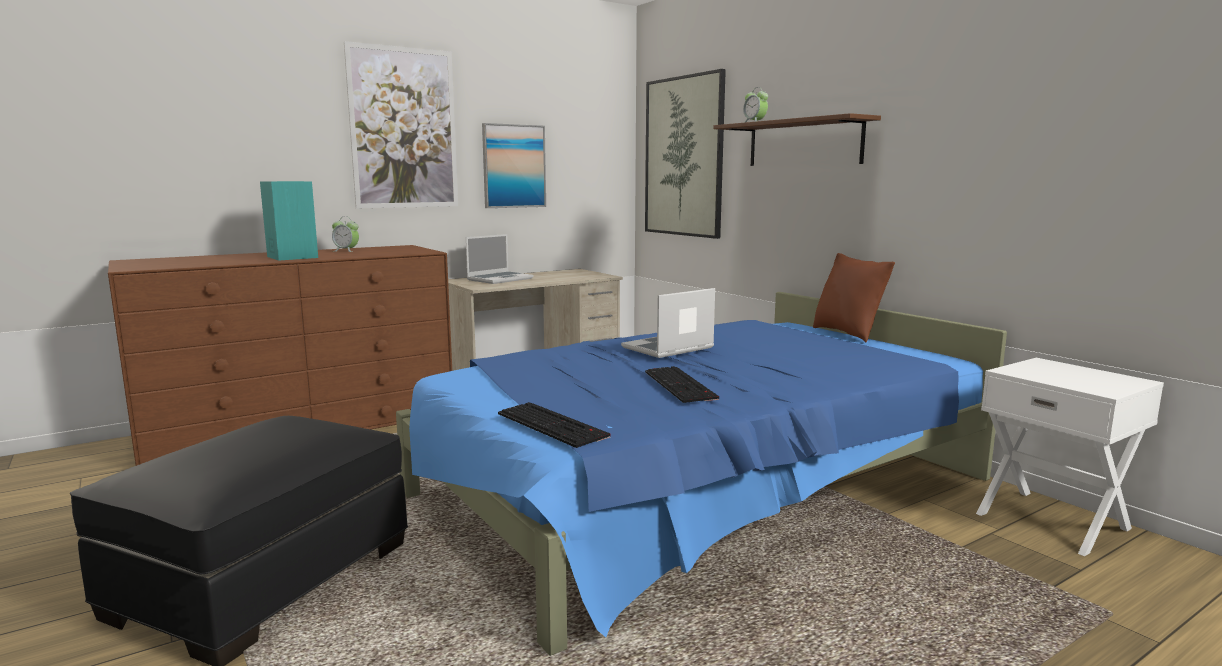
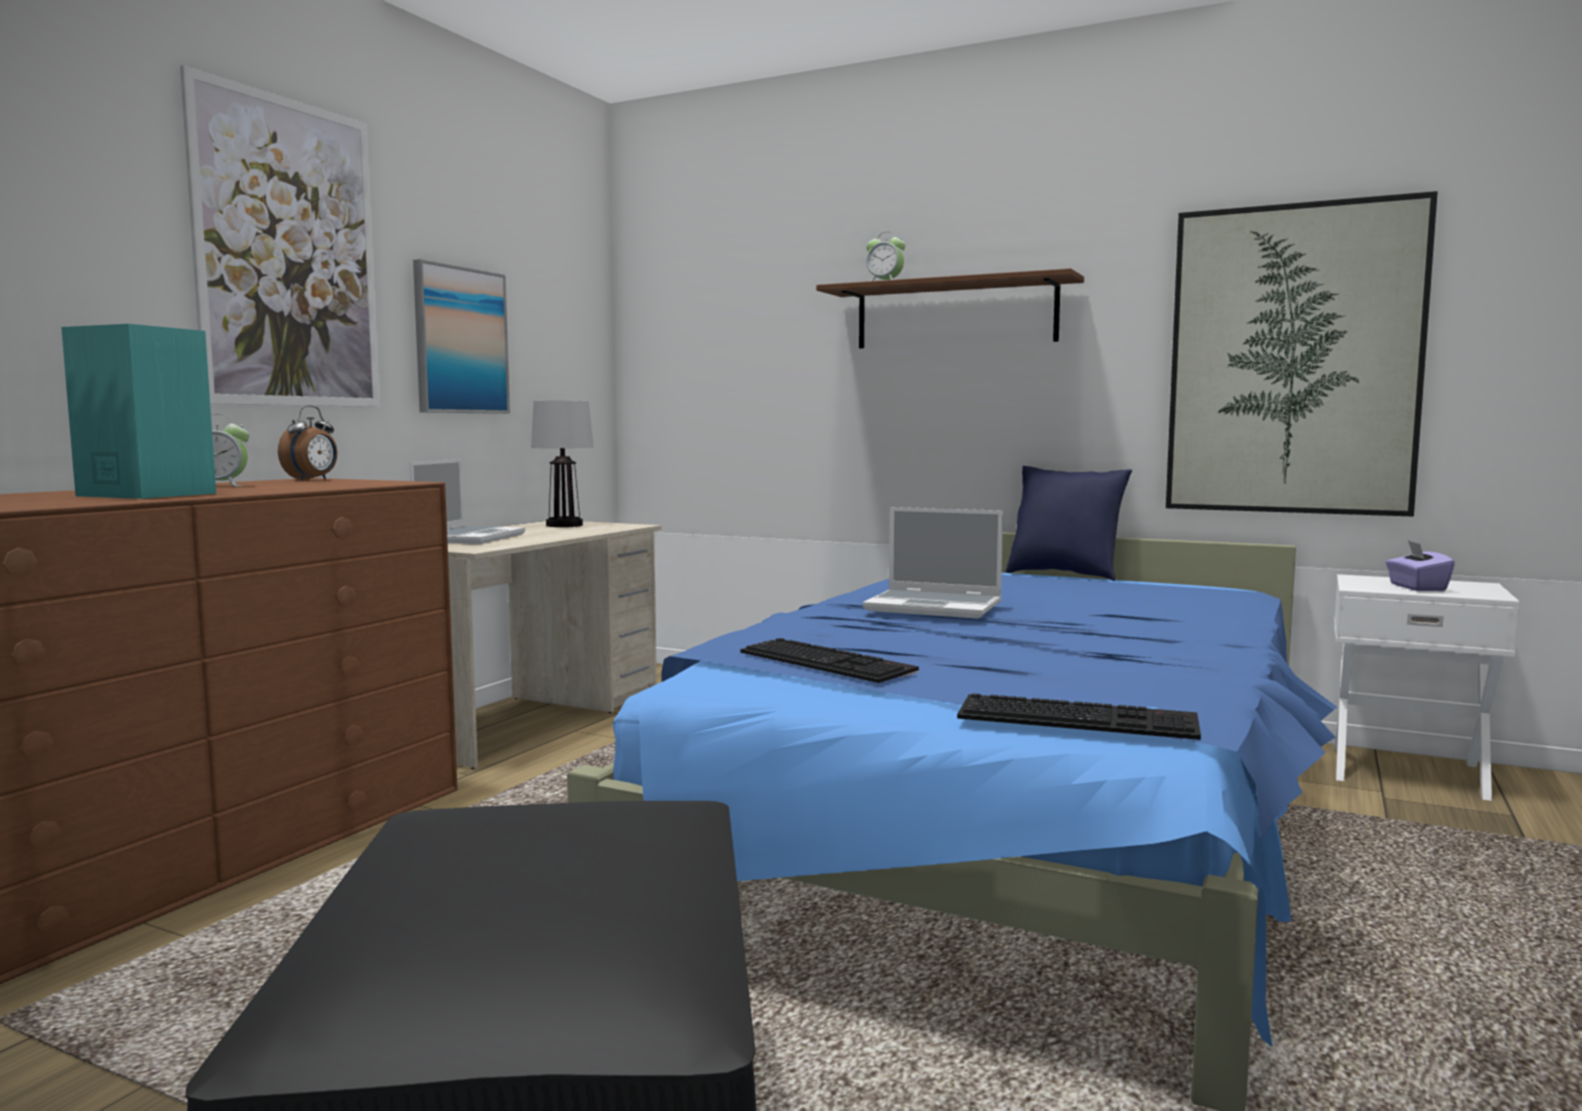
camera: 30 degrees left, 5 degrees down
laptop [621,288,715,358] -> laptop turned 90 degrees counterclockwise [863,507,1003,619]
picture [645,69,726,239] -> picture moved to [1166,191,1438,517]
keyboard [645,366,719,403] -> keyboard moved to [741,638,919,683]
brown pillow [813,253,895,342] -> blue pillow [1005,466,1132,581]
none -> alarm clock [278,406,337,480]
none -> table lamp [531,400,594,527]
none -> purple tissue box [1386,541,1455,591]

